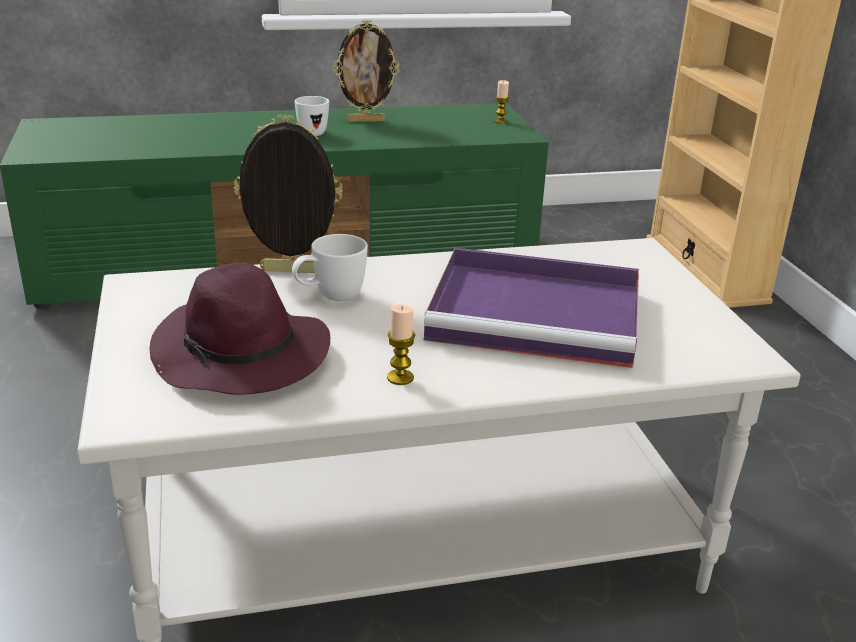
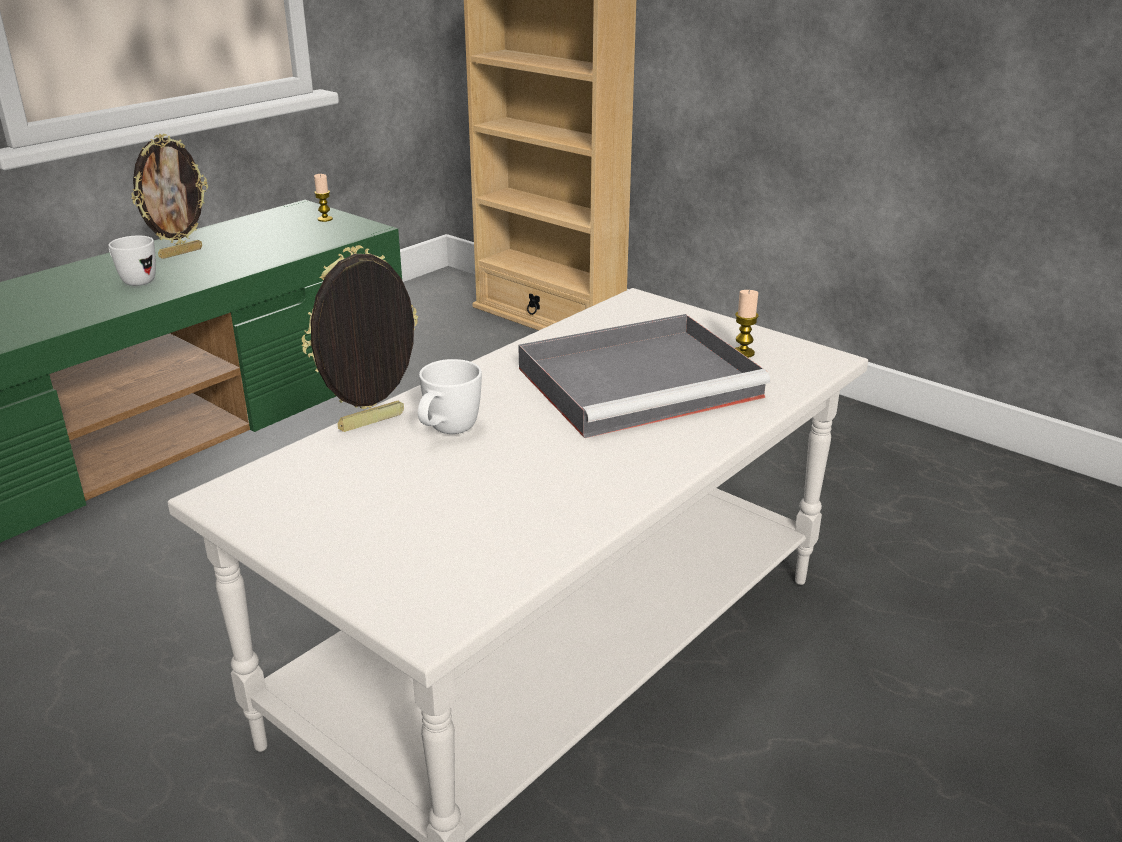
camera: 35 degrees left, 0 degrees up
purple hat [150,262,331,395] -> none
candle [387,304,415,385] -> candle moved to [735,290,759,358]
purple tray [423,248,639,368] -> grey tray [518,314,770,438]

